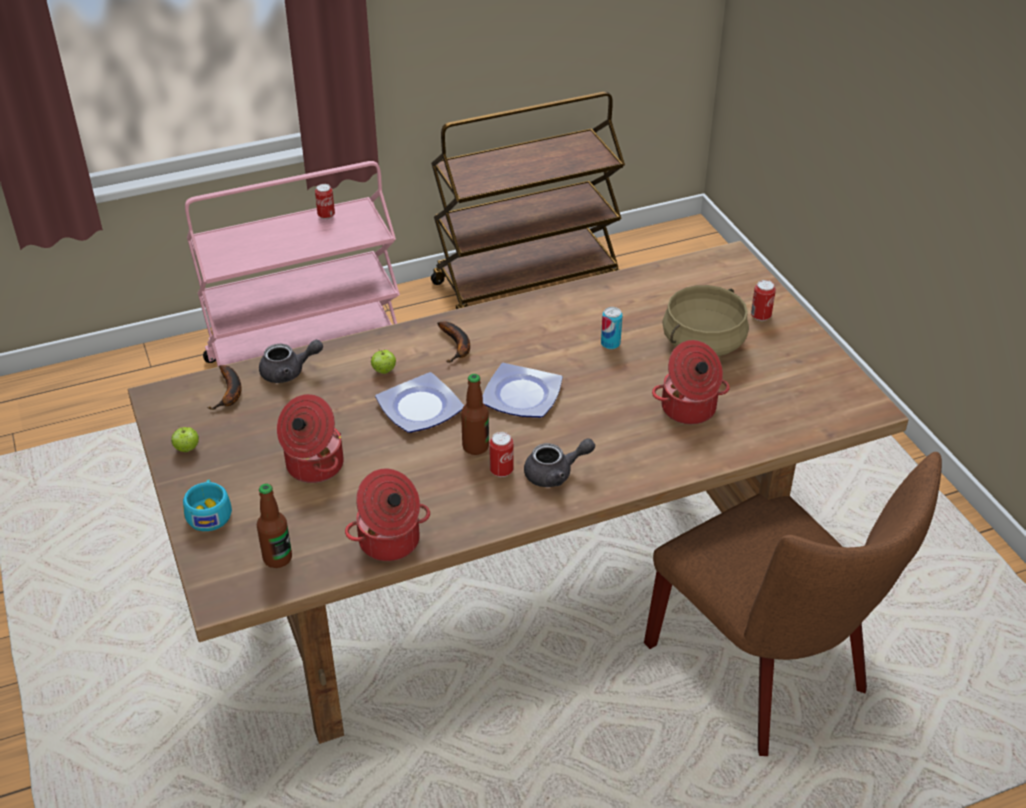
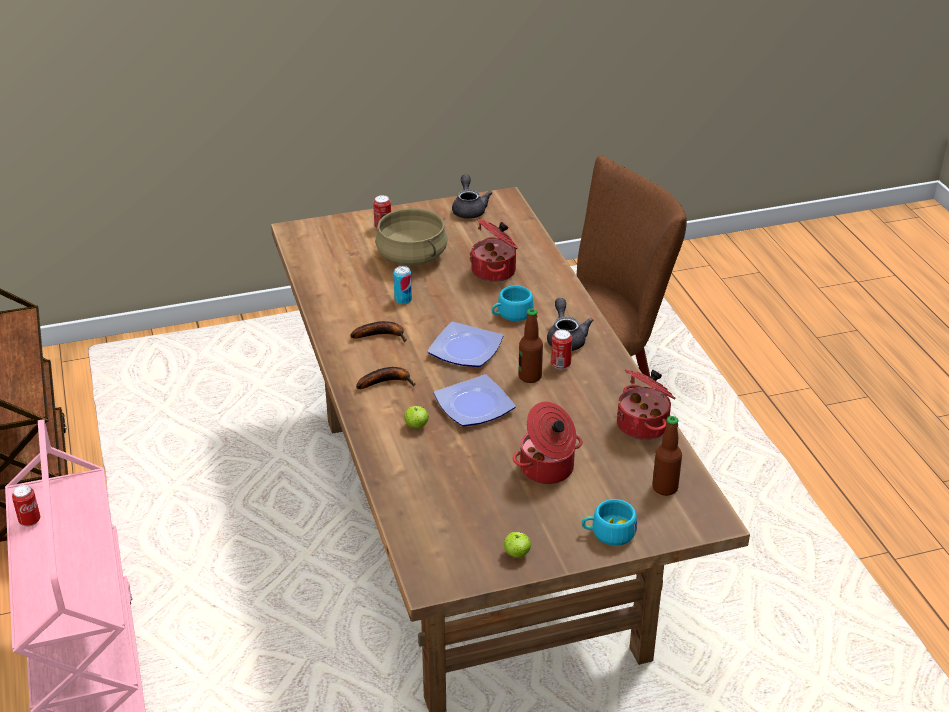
camera: 85 degrees left, 5 degrees down
banana [209,365,242,410] -> banana moved to [350,321,407,342]
grey teapot [259,340,323,383] -> grey teapot moved to [452,174,492,219]
none -> turquoise cup [492,285,534,321]

